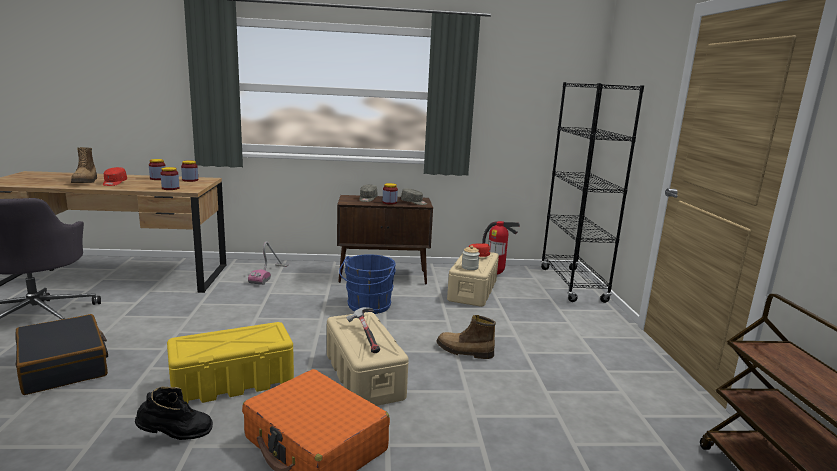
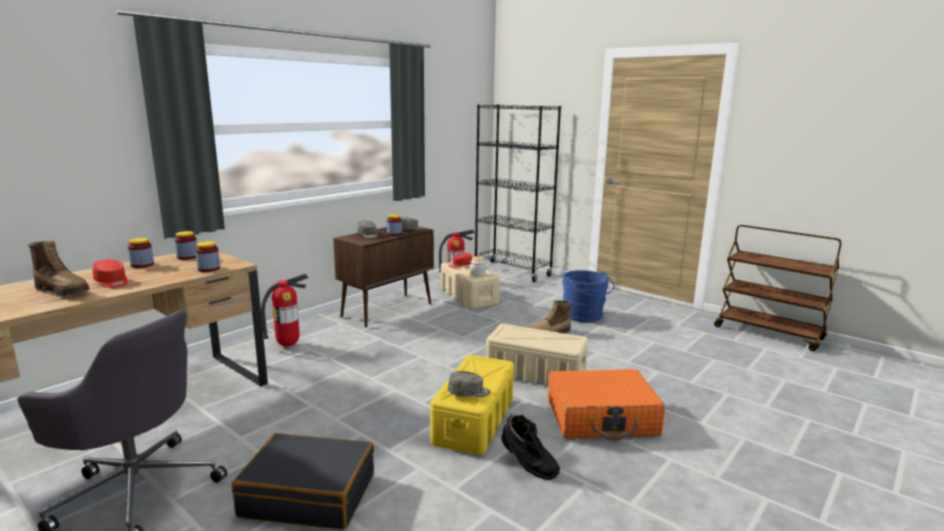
camera: 45 degrees left, 0 degrees up
black boot [135,387,213,440] -> black boot turned 105 degrees clockwise [501,414,560,480]
vacuum cleaner [248,241,289,285] -> fire extinguisher [261,274,309,347]
blue bucket [339,254,396,314] -> blue bucket moved to [563,270,614,322]
hammer [346,307,380,353] -> none
none -> grey cap [448,371,491,397]

